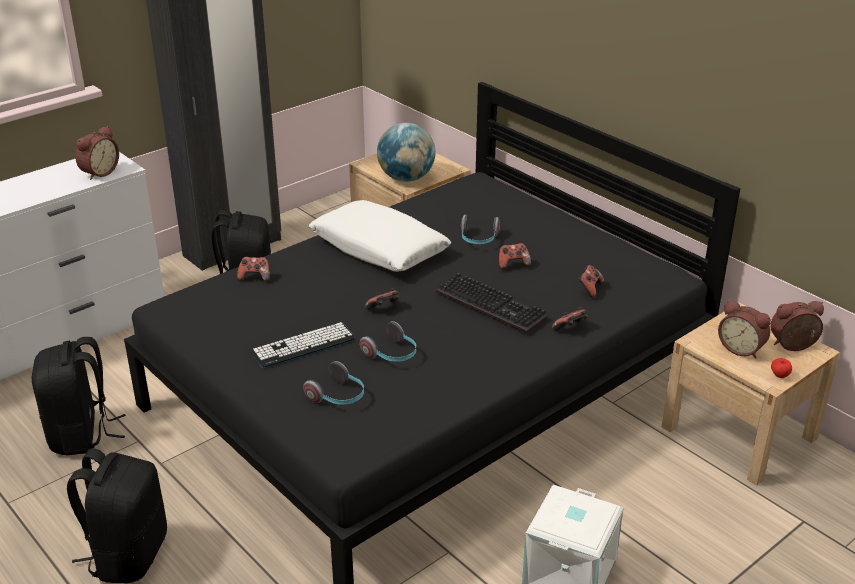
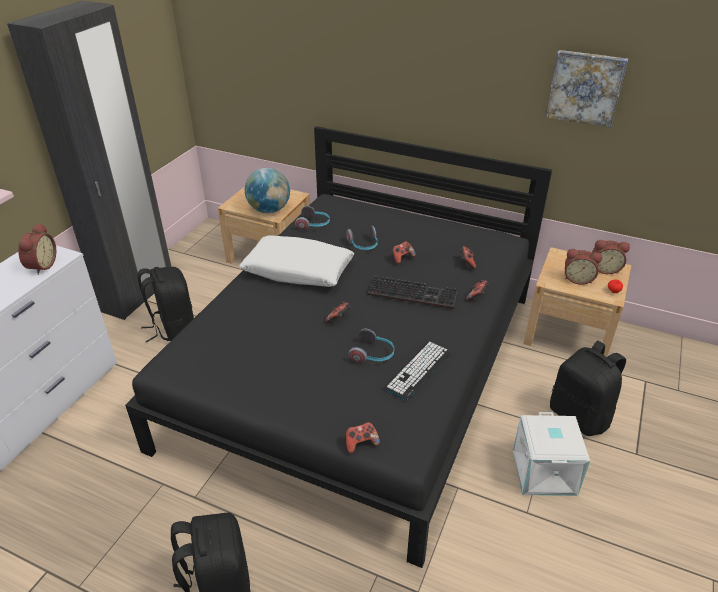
camera: 25 degrees left, 5 degrees up
black backpack [32,337,126,455] -> black backpack moved to [550,341,626,436]
game controller [237,257,270,282] -> game controller moved to [346,422,380,454]
keyboard [251,322,355,368] -> keyboard moved to [384,341,450,401]
headphones [303,361,364,405] -> headphones moved to [295,206,330,230]
alarm clock [771,301,824,351] -> alarm clock turned 135 degrees counterclockwise [592,240,630,274]
none -> picture [545,50,628,128]

